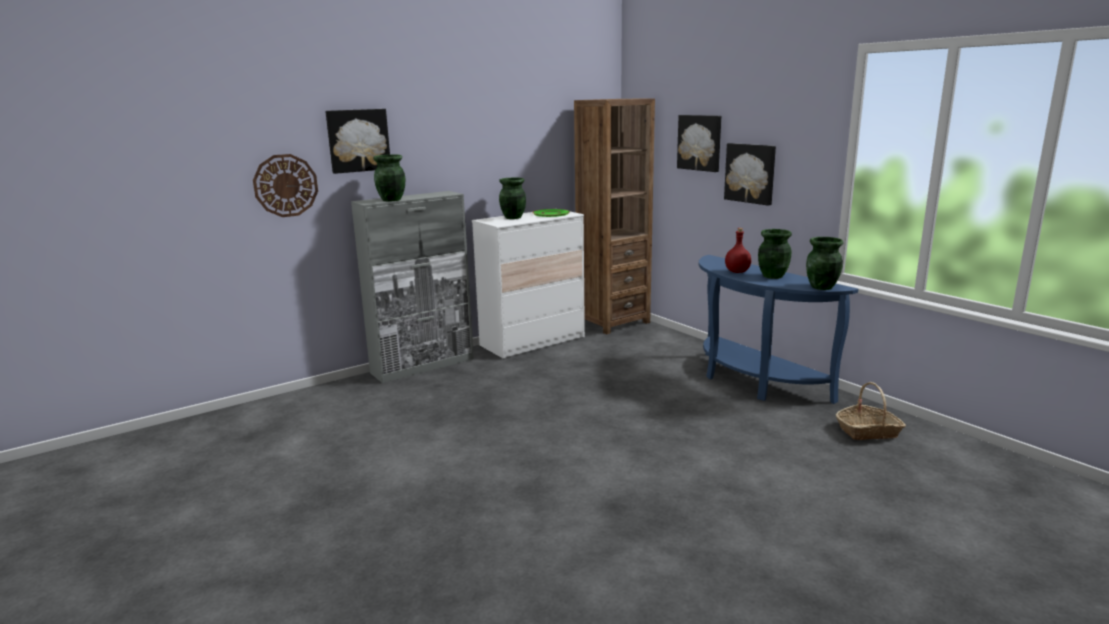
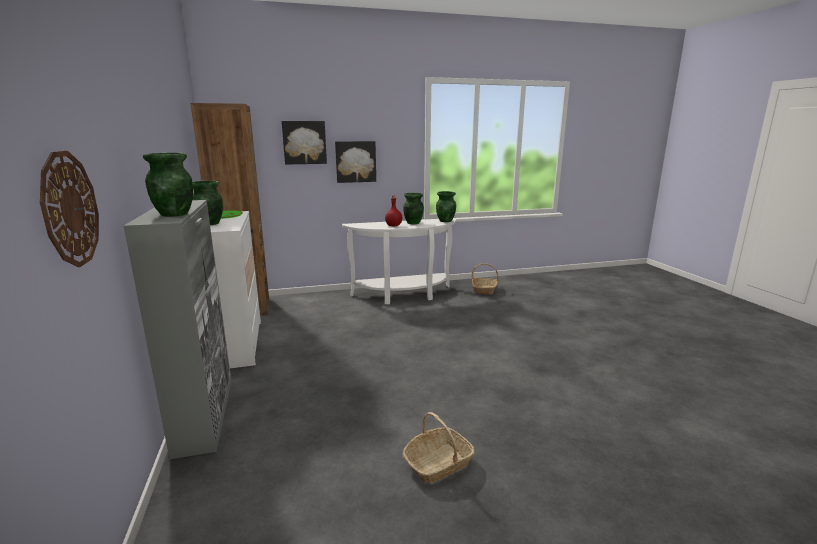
camera: 70 degrees left, 0 degrees up
picture [325,109,390,174] -> none
blue console table [699,255,858,404] -> white console table [342,218,456,304]
none -> basket [403,412,474,484]

